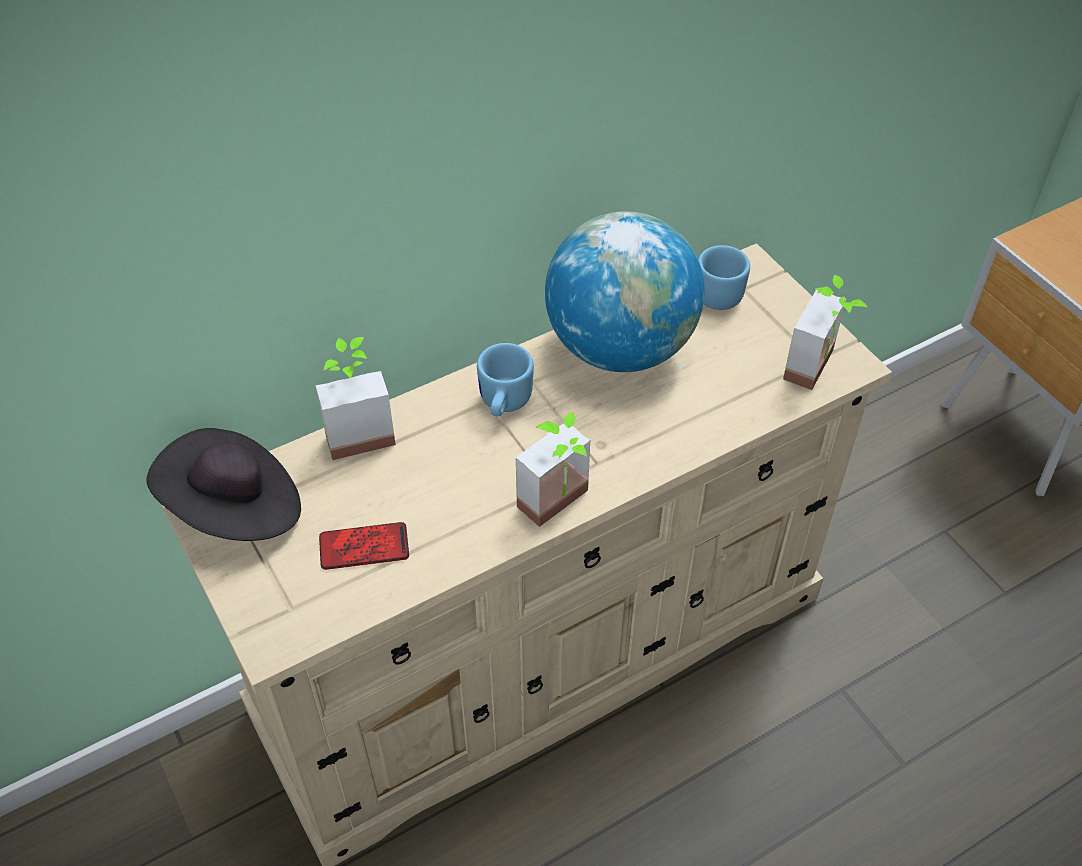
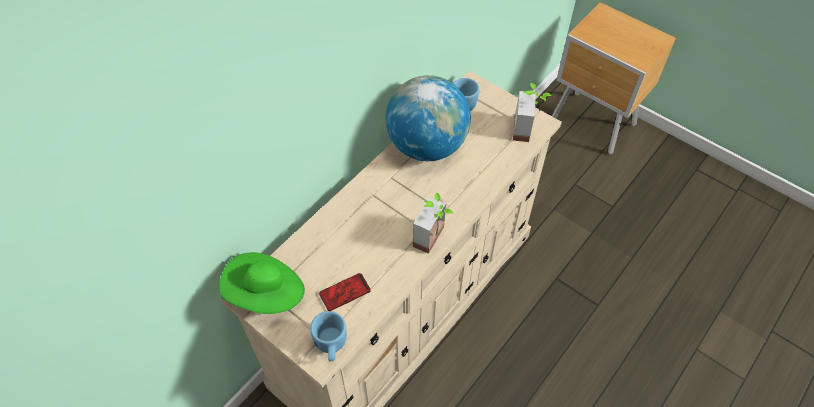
camera: 20 degrees left, 5 degrees up
black hat [146,428,301,541] -> green hat [219,252,305,314]
potted plant [316,337,396,460] -> none
blue mug [477,343,534,416] -> blue mug moved to [310,311,347,362]

